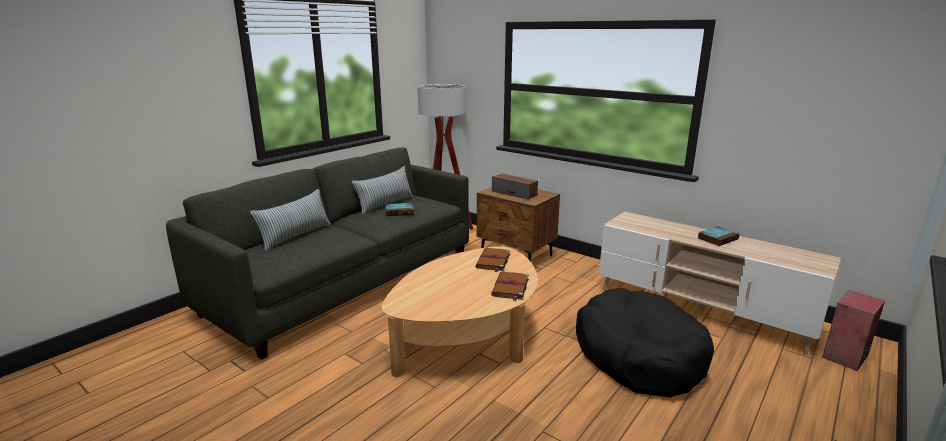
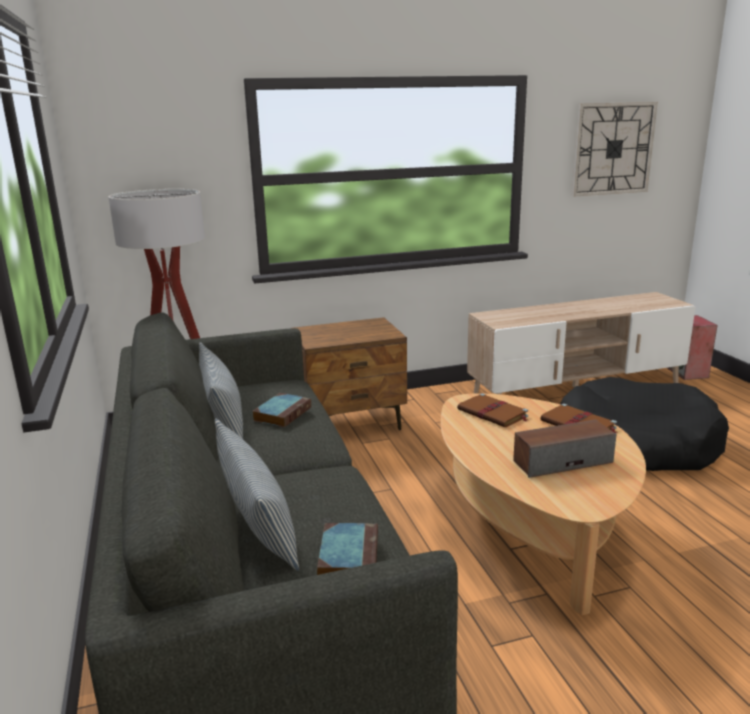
camera: 55 degrees left, 0 degrees up
speaker [492,173,538,200] -> speaker moved to [513,420,616,478]
book [697,226,740,246] -> book moved to [317,523,378,575]
none -> wall clock [572,102,658,197]

